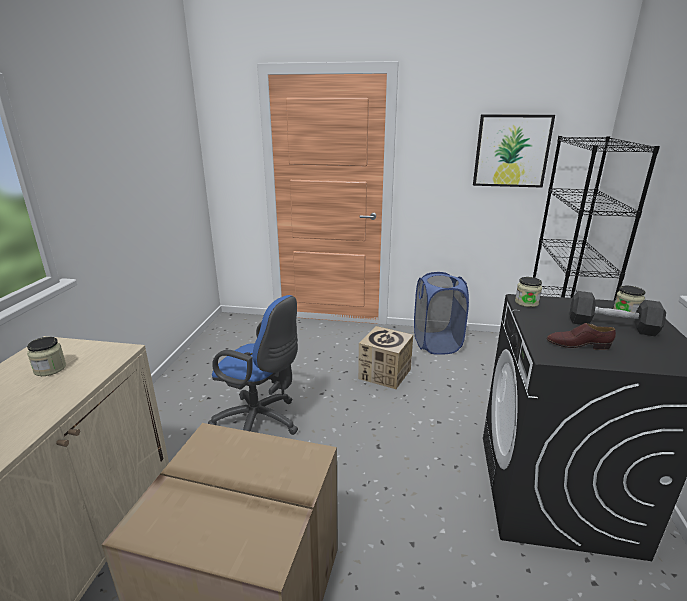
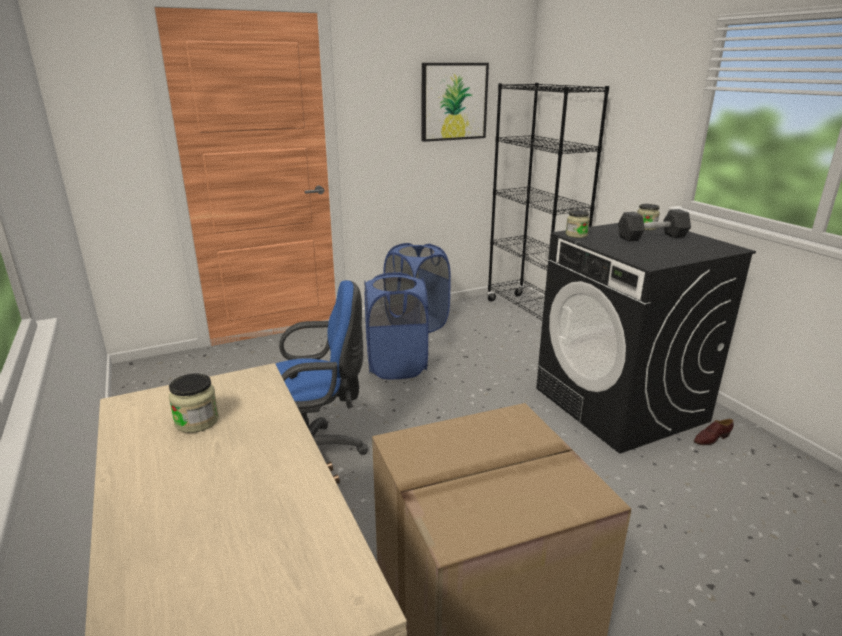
camera: 35 degrees left, 0 degrees up
cardboard box [358,326,413,389] -> blue laundry basket [365,272,428,379]
brown shoe [547,323,616,350] -> brown shoe moved to [694,419,733,445]

